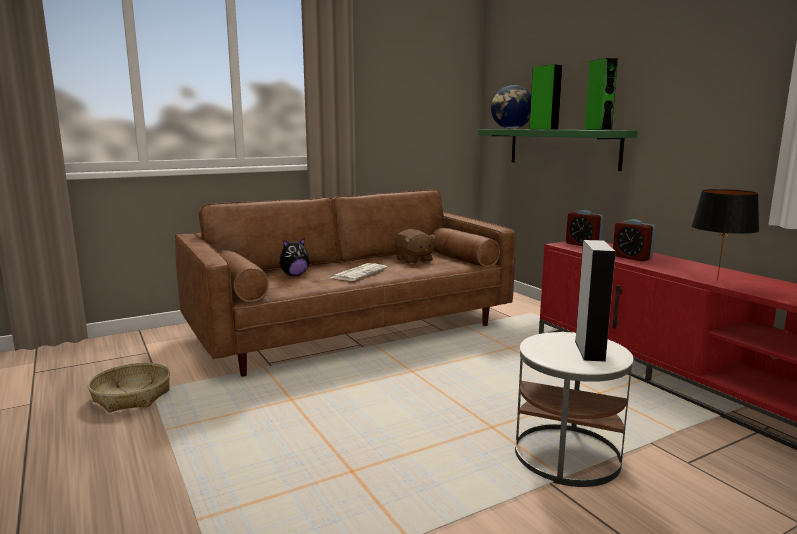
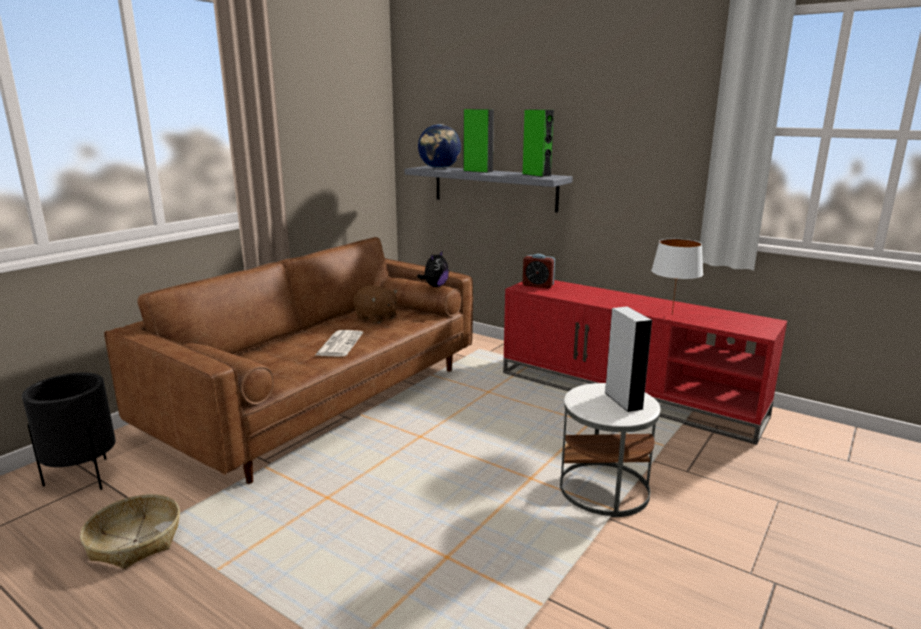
camera: 25 degrees left, 5 degrees up
plush toy [279,237,310,276] -> plush toy moved to [417,250,449,287]
green shelf [478,129,638,171] -> grey shelf [405,166,573,213]
alarm clock [613,219,656,261] -> none
black table lamp [691,189,759,281] -> white table lamp [651,238,703,315]
none -> black planter [22,373,116,490]

